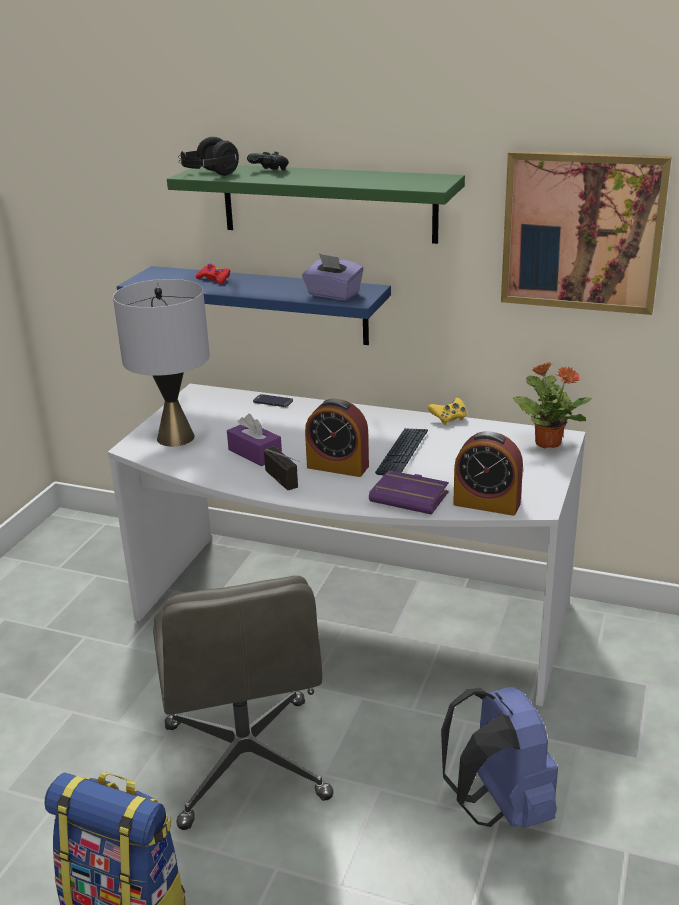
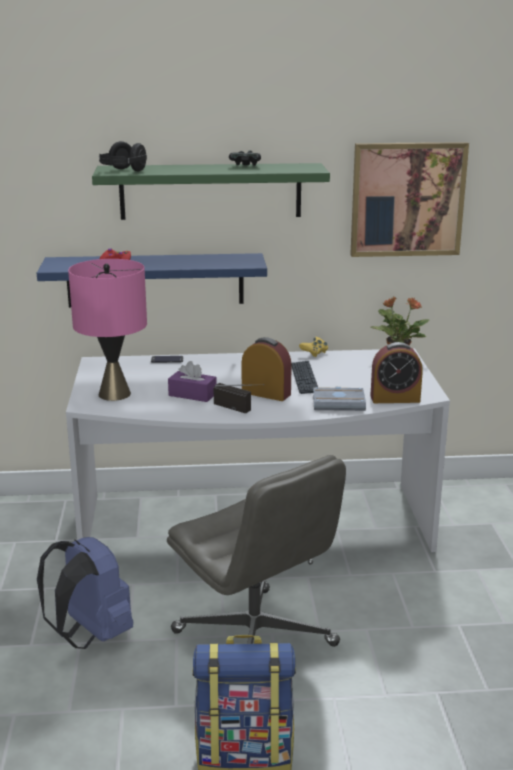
camera: 25 degrees left, 5 degrees down
grey table lamp [113,279,210,446] -> pink table lamp [68,259,147,401]
black game controller [247,151,289,170] -> black game controller moved to [229,151,261,166]
purple tissue box [302,254,363,300] -> none
alarm clock [305,399,369,477] -> alarm clock turned 150 degrees counterclockwise [242,337,292,401]
purple book [369,470,449,515] -> grey book [313,387,366,411]
blue backpack [441,687,558,828] -> blue backpack moved to [37,537,133,649]

